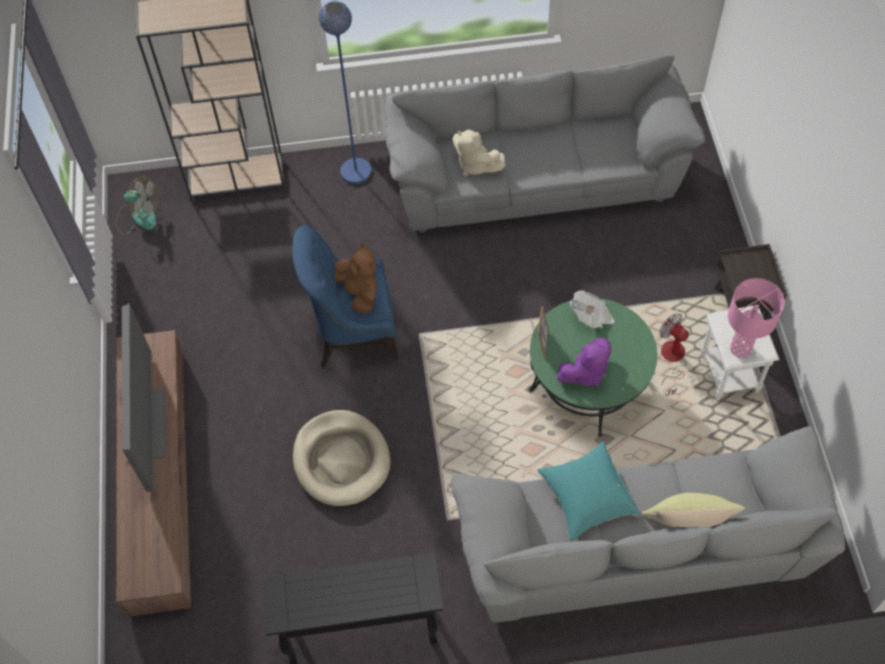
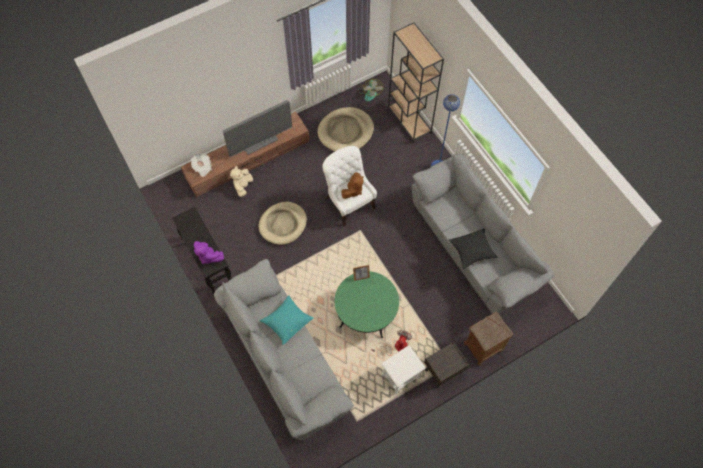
camera: 65 degrees right, 5 degrees up
blue armchair [292,225,399,369] -> white armchair [322,146,377,227]
beige plush toy [452,130,505,176] -> beige plush toy moved to [230,166,253,197]
purple plush toy [557,337,612,387] -> purple plush toy moved to [194,241,224,264]
newspaper [570,290,614,329] -> newspaper moved to [191,153,212,177]
yellow pillow [641,493,745,527] -> none
pink table lamp [728,278,785,358] -> none
none -> beige dog bed [317,107,374,152]
none -> black pillow [449,229,498,269]
none -> brown nightstand [464,312,514,365]

